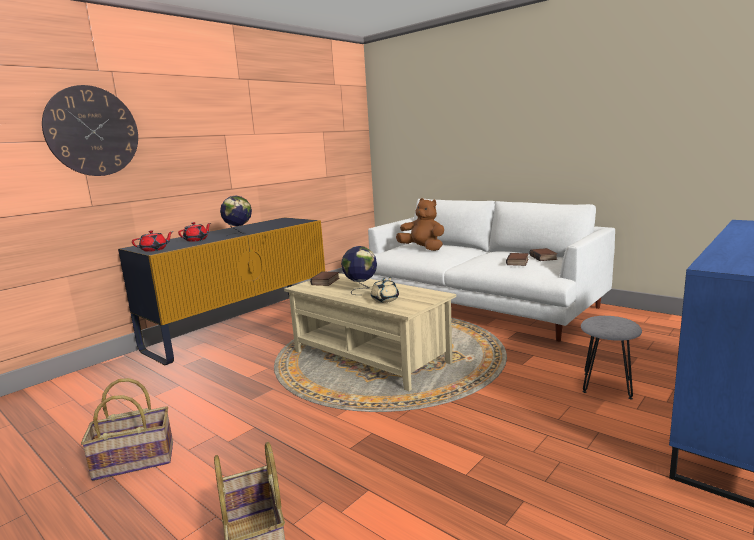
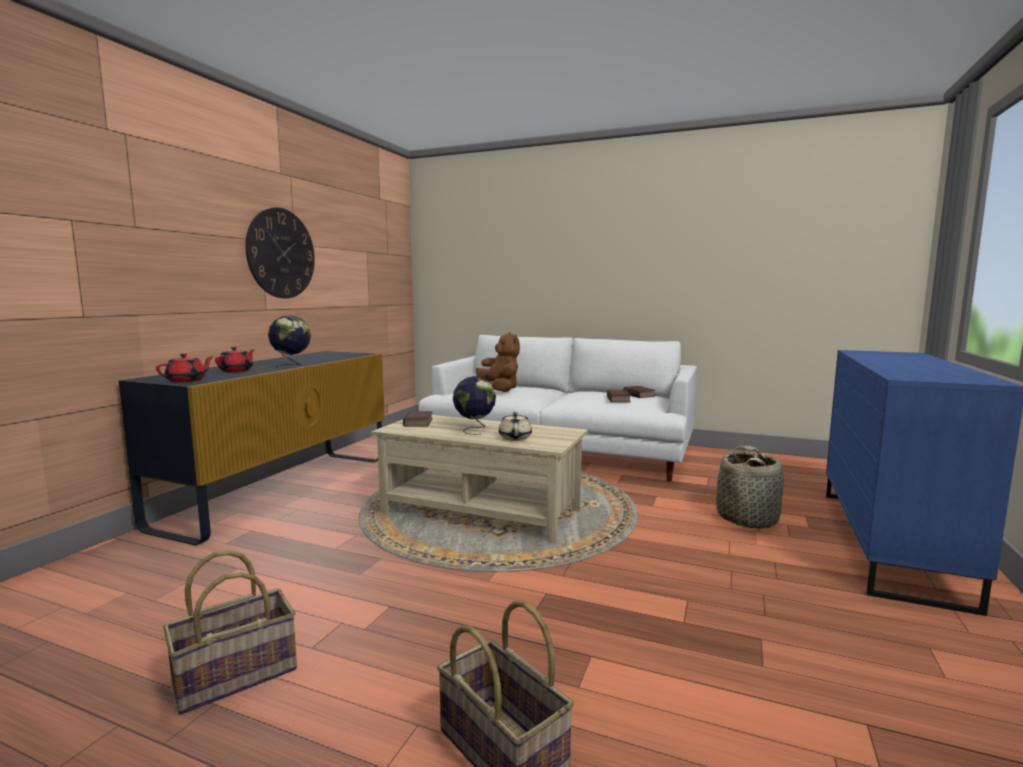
camera: 20 degrees left, 5 degrees down
wall clock [42,85,138,176] -> wall clock moved to [245,207,315,299]
brown plush toy [396,198,444,251] -> brown plush toy turned 45 degrees clockwise [476,332,520,392]
grey stool [581,316,642,399] -> basket [716,445,784,529]

